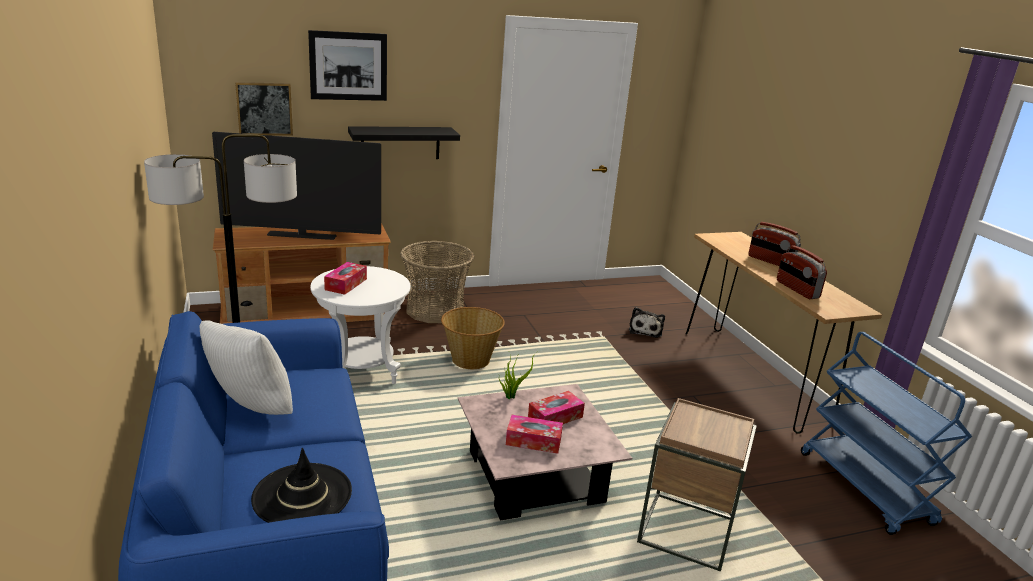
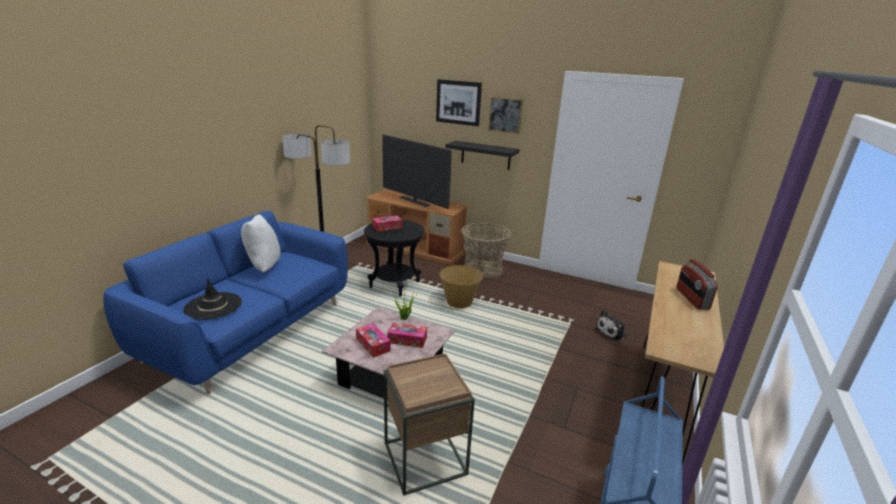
camera: 45 degrees right, 0 degrees up
picture [235,82,293,136] -> picture moved to [488,97,523,134]
white side table [310,266,411,384] -> black side table [364,220,425,297]
radio [777,245,827,299] -> none

